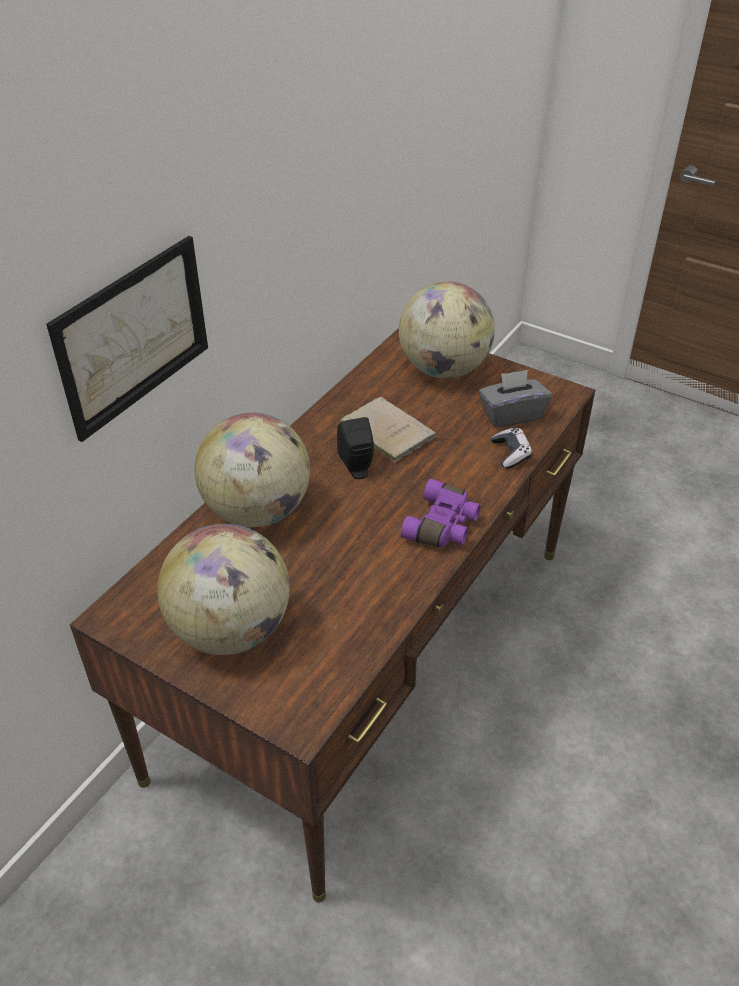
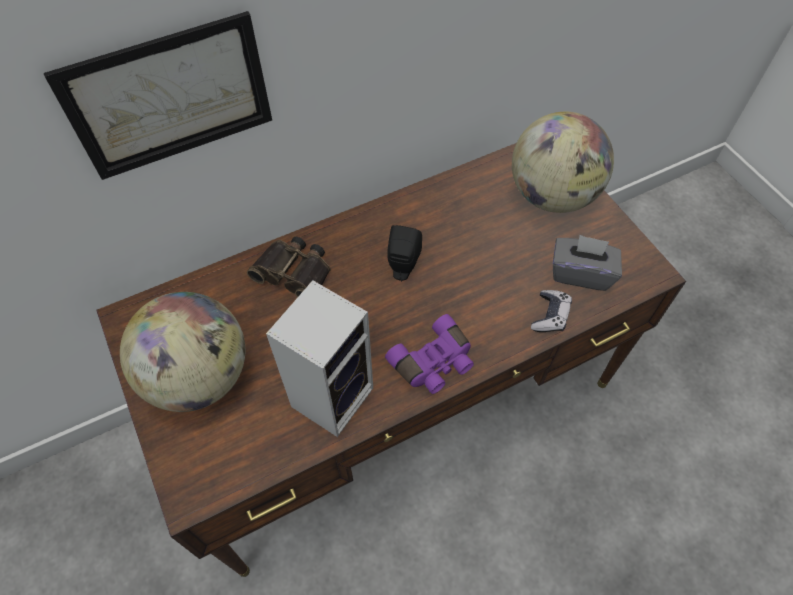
camera: 30 degrees right, 15 degrees up
globe [195,413,310,527] -> binoculars [247,237,330,298]
beige book [340,397,436,462] -> none
none -> speaker [266,280,373,437]

